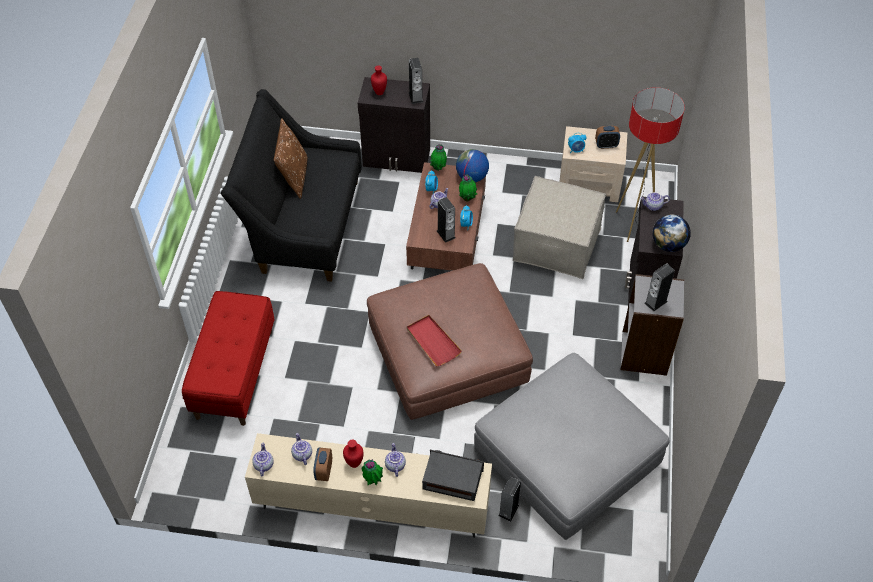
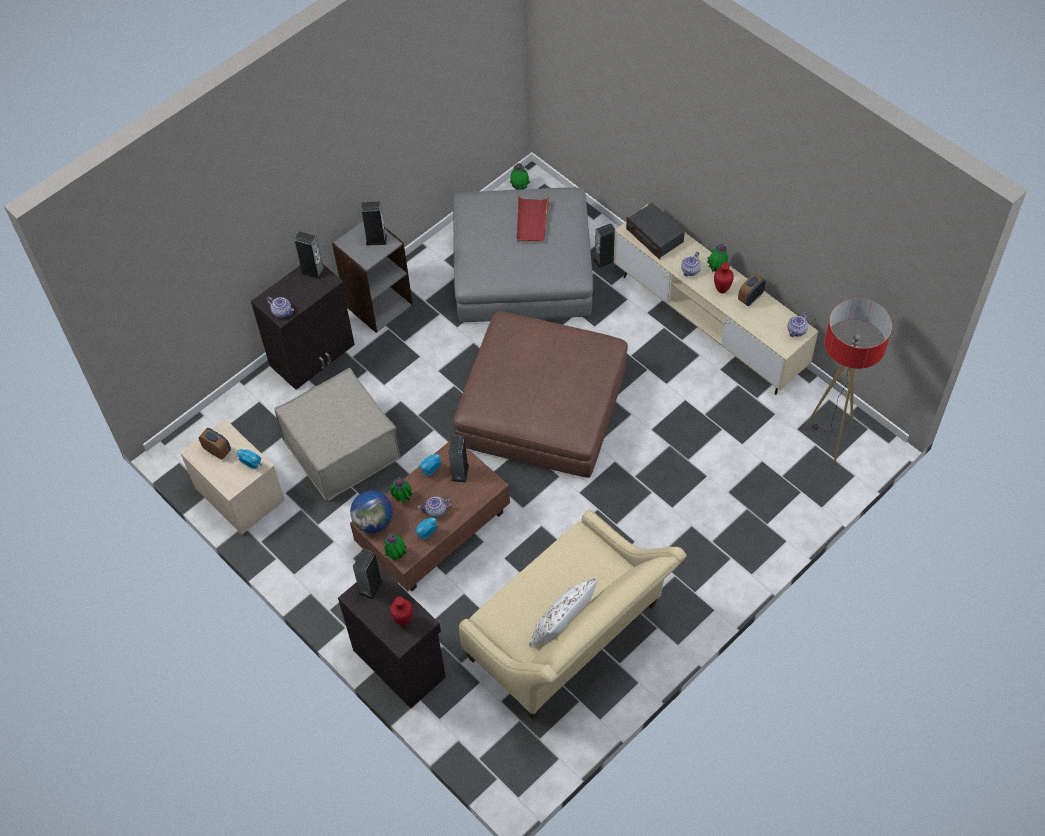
camera: 140 degrees left, 5 degrees up
red bench [182,291,275,426] -> none
black sofa [221,89,362,282] -> beige sofa [459,510,687,720]
brown pillow [274,118,308,199] -> white pillow [529,577,598,647]
teapot [291,433,312,465] -> none
red tray [407,315,462,366] -> red tray moved to [517,196,550,243]
floor lamp [616,87,685,242] -> floor lamp moved to [803,298,892,464]
globe [652,215,691,252] -> speaker [294,231,325,279]
none -> potted plant [510,163,530,190]

